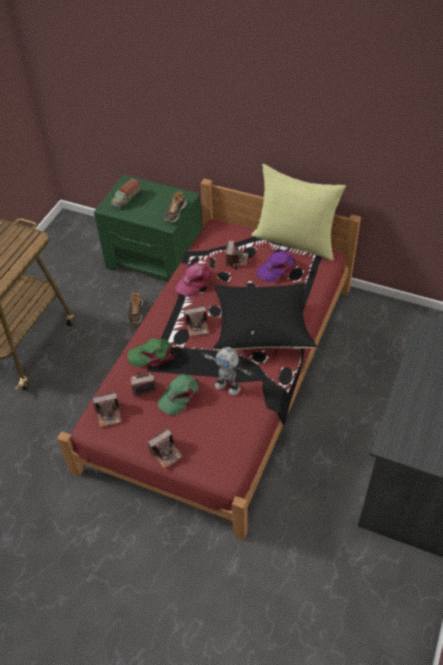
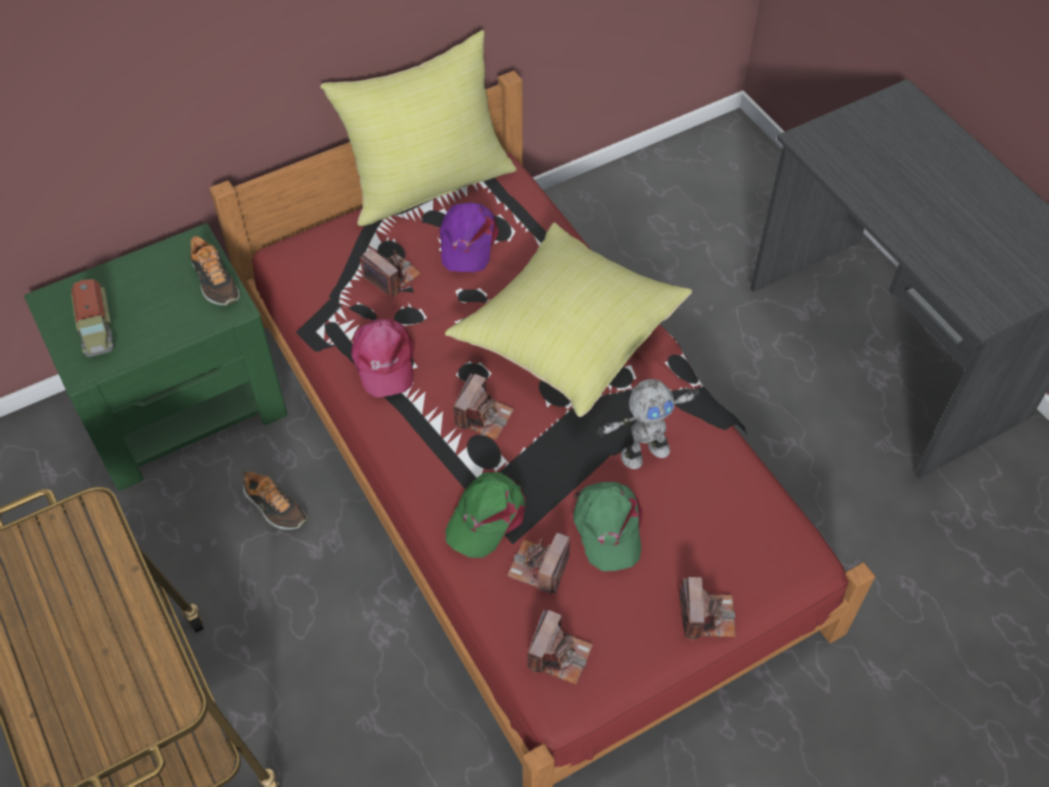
camera: 55 degrees left, 5 degrees up
black pillow [213,283,317,351] -> yellow pillow [445,222,692,417]

